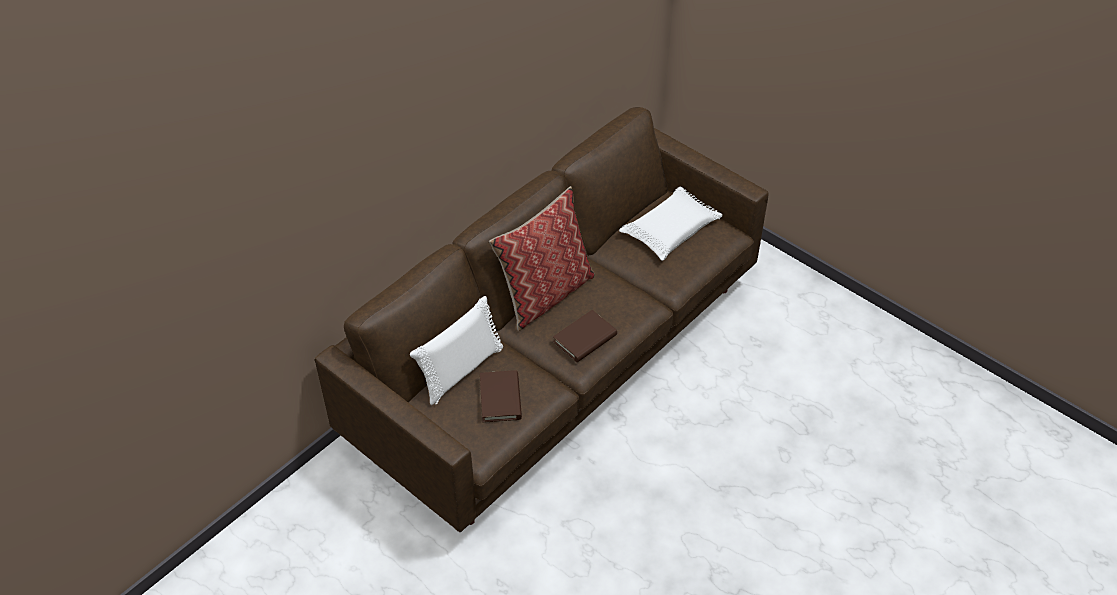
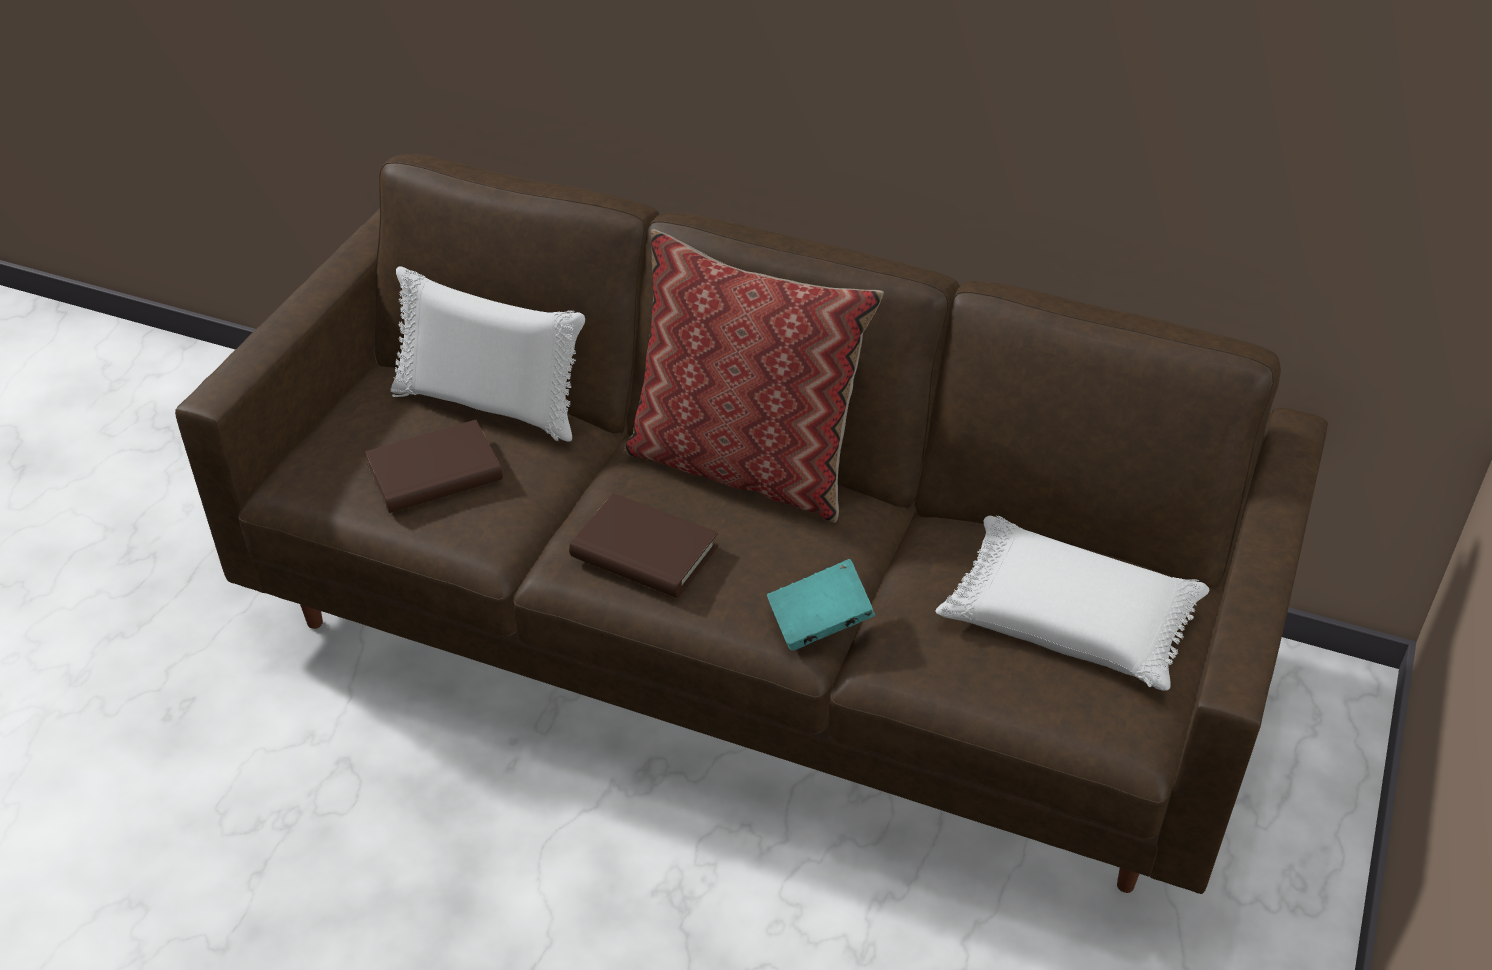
camera: 70 degrees right, 5 degrees down
none -> turquoise book [767,559,875,651]

